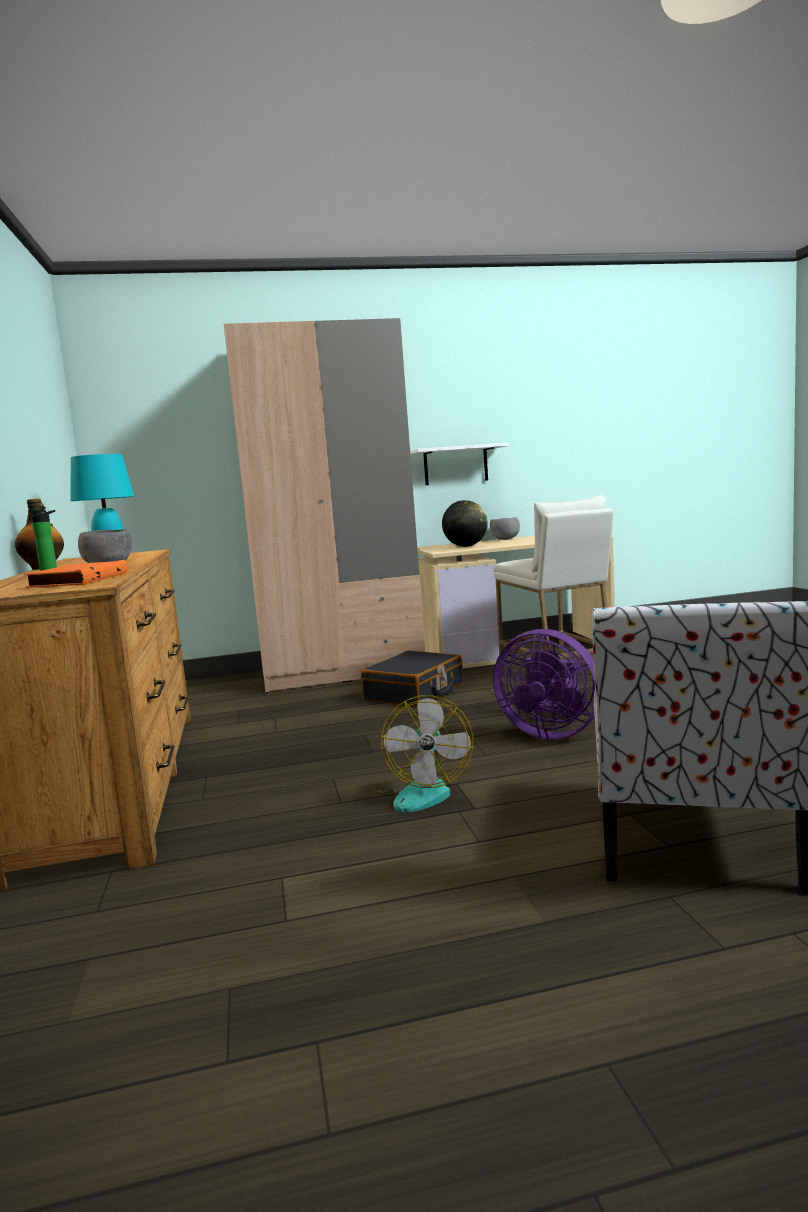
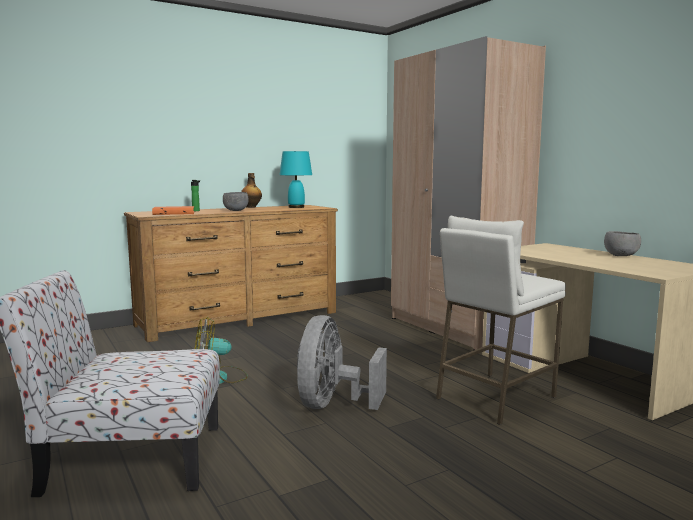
camera: 70 degrees right, 0 degrees up
black suitcase [361,650,463,707] -> none
white shelf [410,443,509,485] -> none
globe [442,500,488,547] -> none
purple fan [493,629,595,740] -> grey fan [297,315,387,410]

